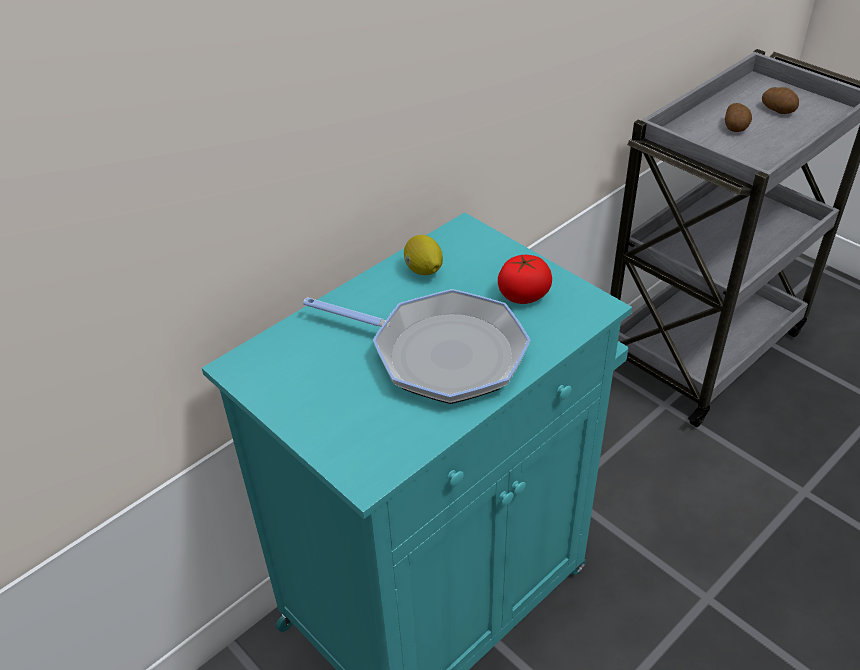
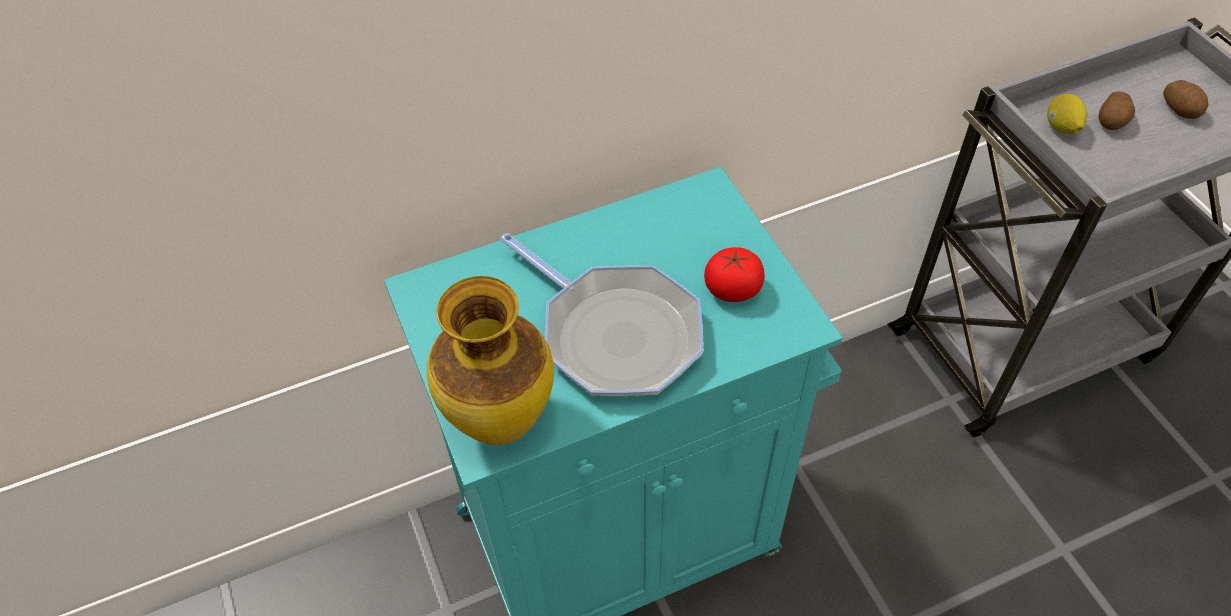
camera: 20 degrees right, 10 degrees up
lemon [404,235,443,275] -> lemon moved to [1047,94,1087,134]
none -> vase [427,276,554,445]

